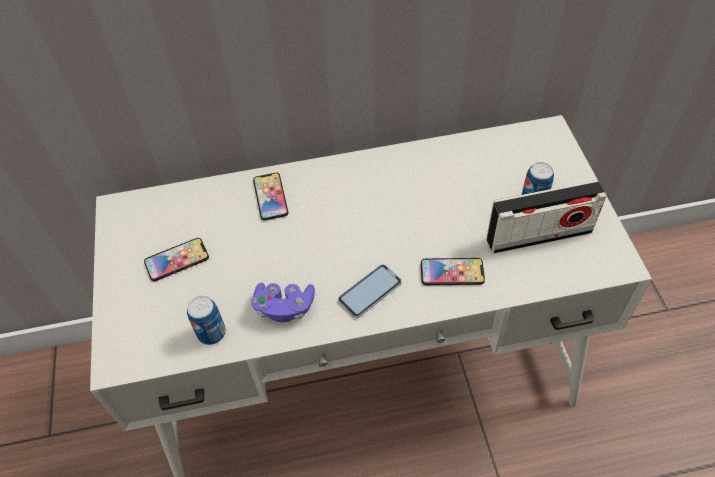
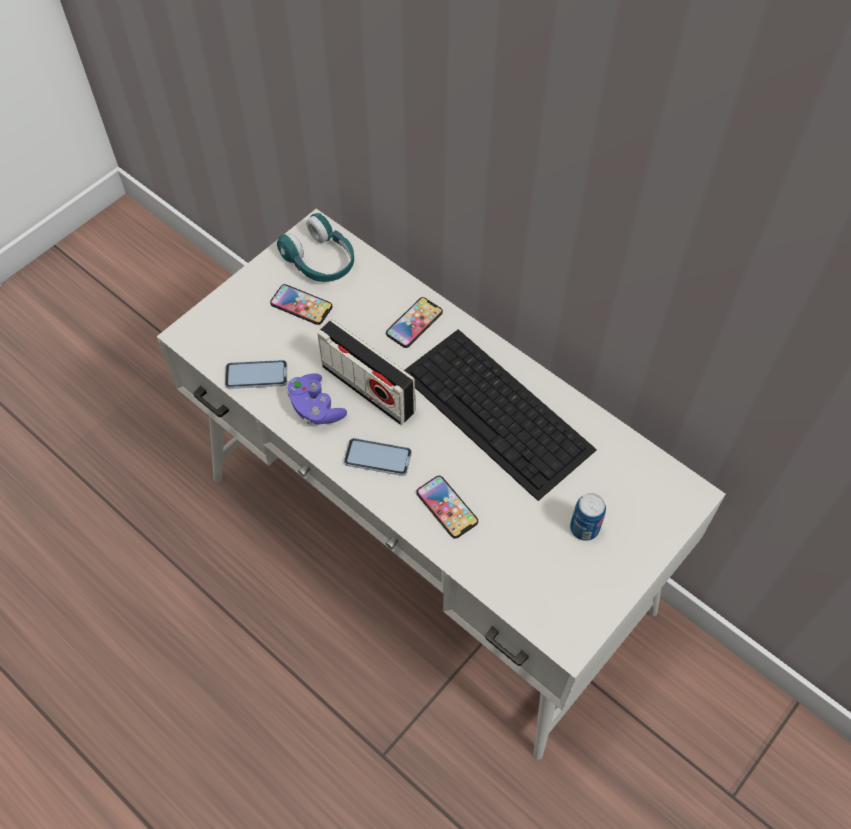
camera: 50 degrees right, 5 degrees up
can [187,296,226,345] -> phone [225,360,287,389]
radio [486,180,607,253] -> radio moved to [317,320,415,425]
none -> turquoise headphones [277,213,354,282]
none -> keyboard [404,329,597,501]

